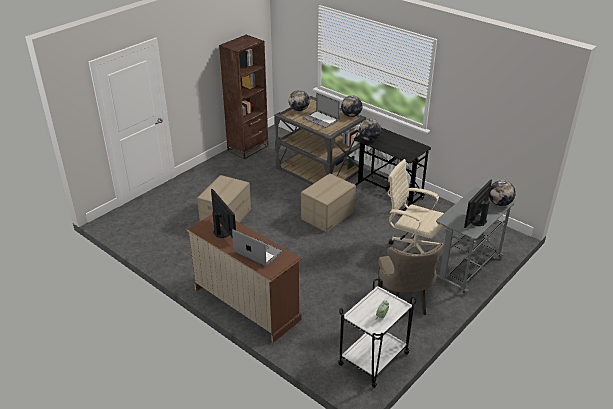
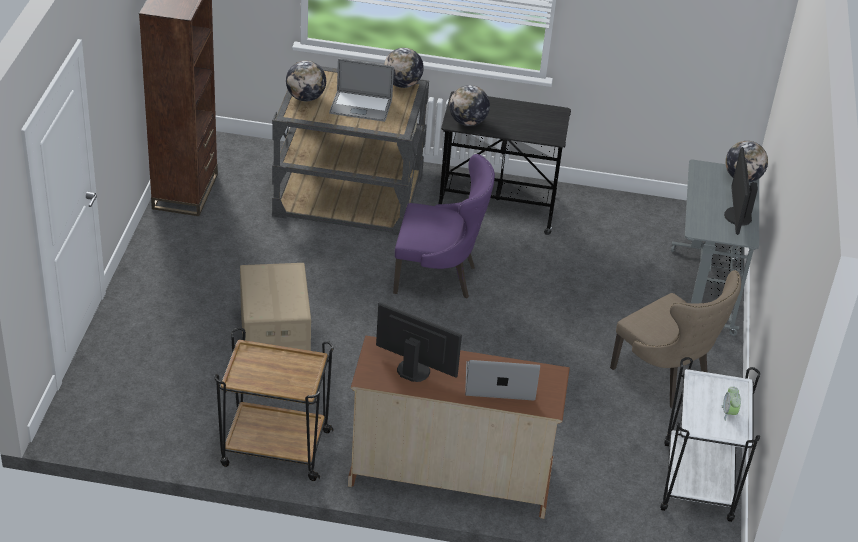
camera: 35 degrees left, 5 degrees up
cardboard box [301,173,356,233] -> purple chair [393,154,495,299]
beige office chair [388,159,444,253] -> none
none -> brown cart [214,327,334,481]

